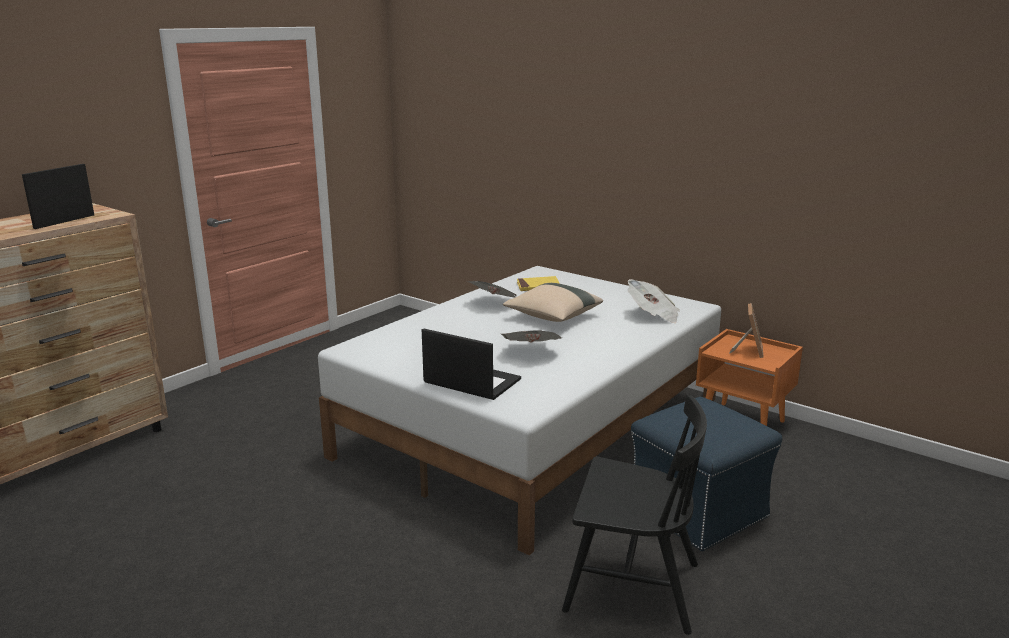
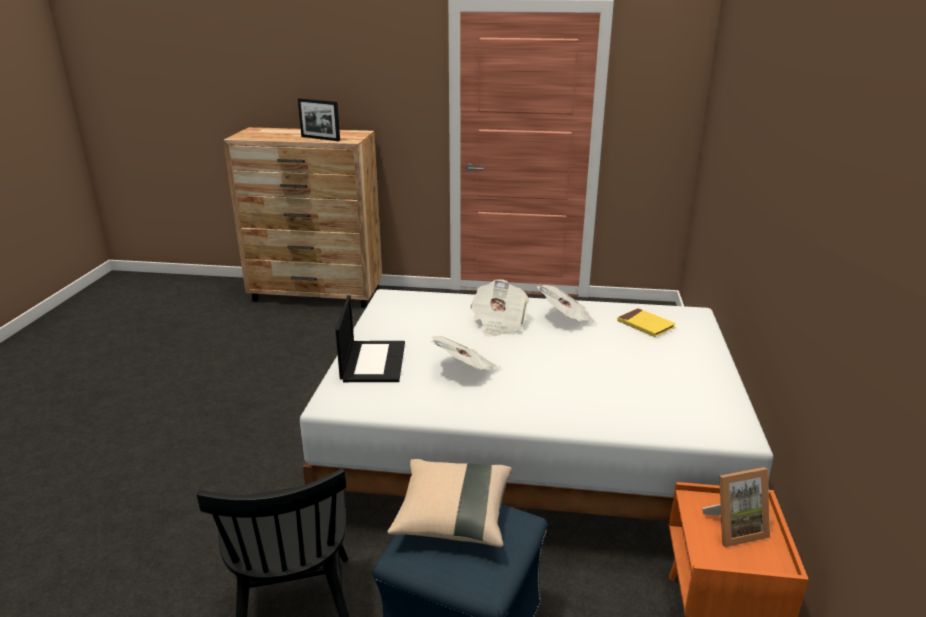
camera: 60 degrees right, 5 degrees up
picture frame [22,164,94,229] -> picture frame turned 150 degrees counterclockwise [298,98,340,141]
beige pillow [503,283,603,322] -> beige pillow moved to [387,459,512,547]
newspaper [628,279,680,323] -> newspaper moved to [470,279,529,337]

